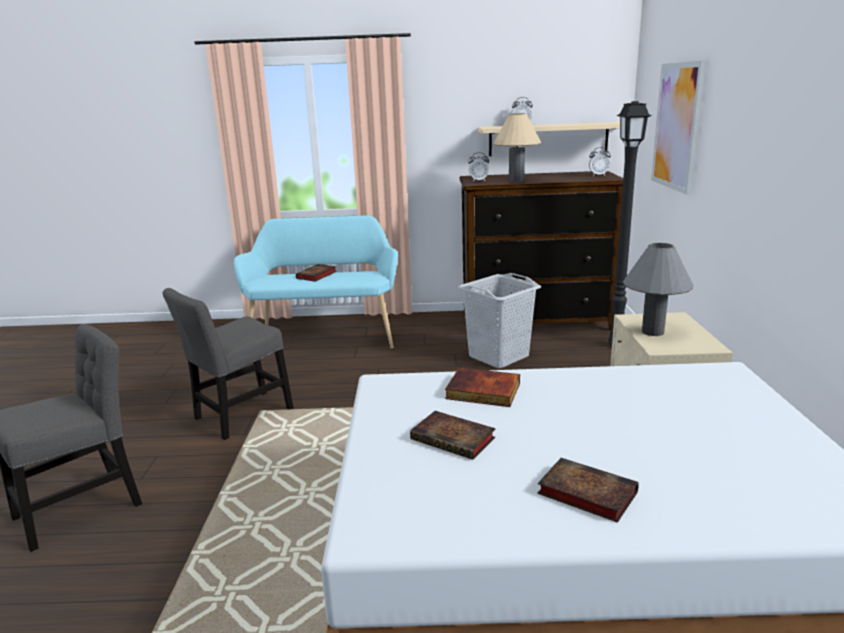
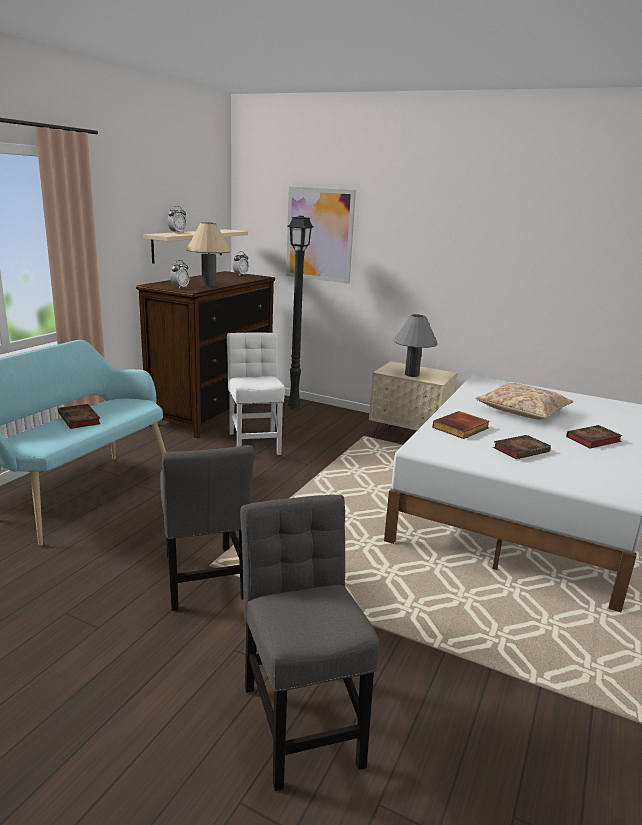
camera: 65 degrees left, 0 degrees up
grey laundry basket [458,273,542,368] -> white chair [227,333,285,455]
none -> beige pillow [475,383,573,419]

